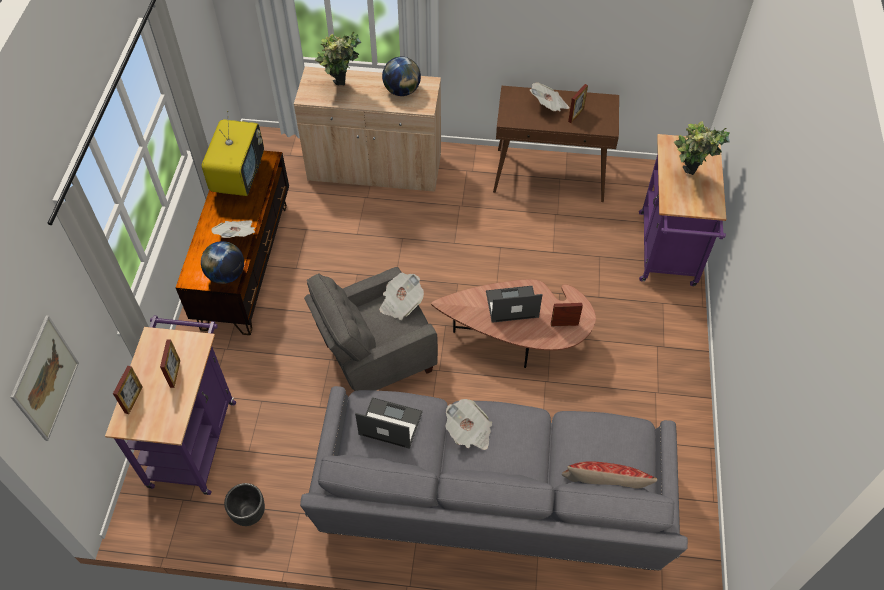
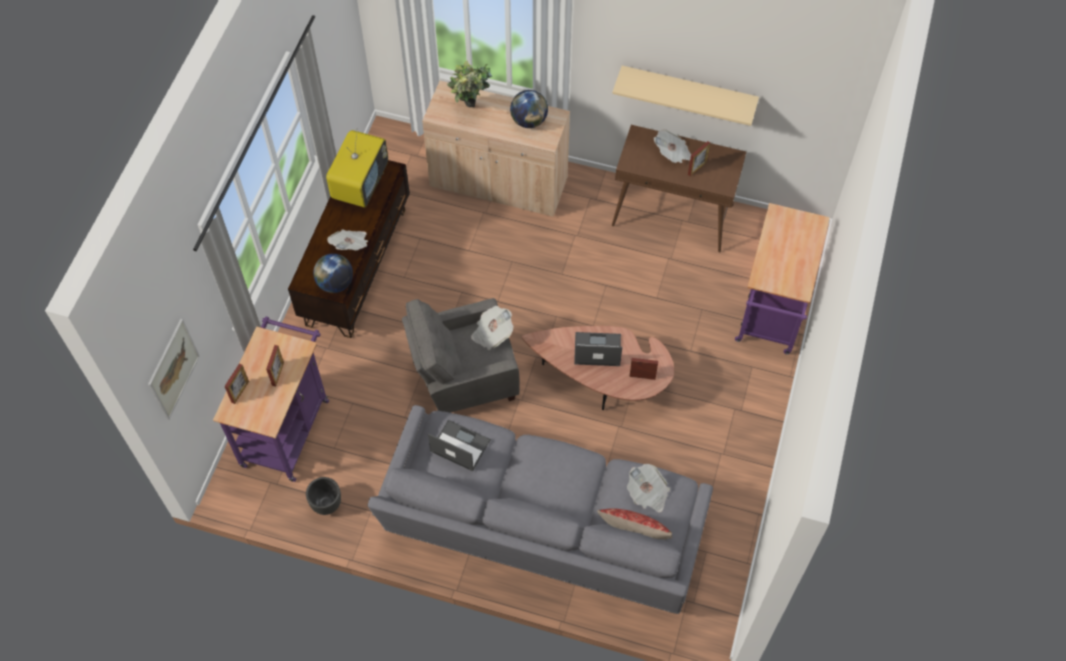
camera: 10 degrees right, 5 degrees up
newspaper [446,399,492,450] -> newspaper moved to [627,464,670,513]
potted plant [674,121,729,175] -> none
none -> beige shelf [612,66,759,126]

